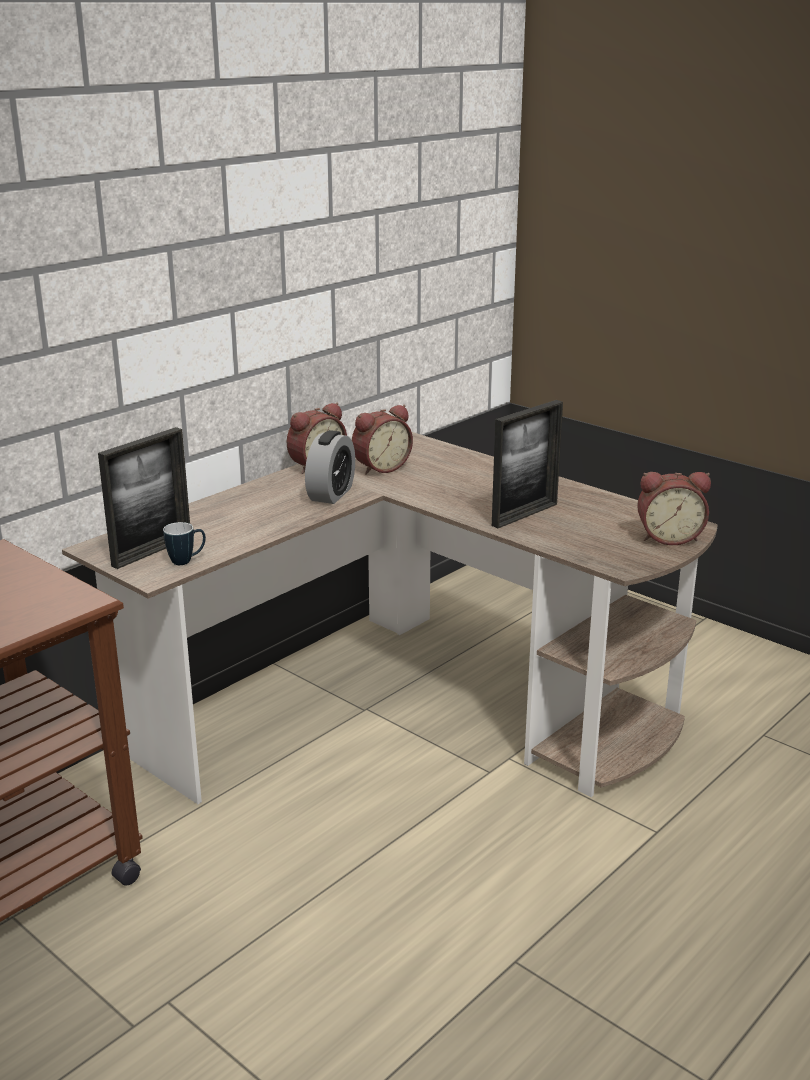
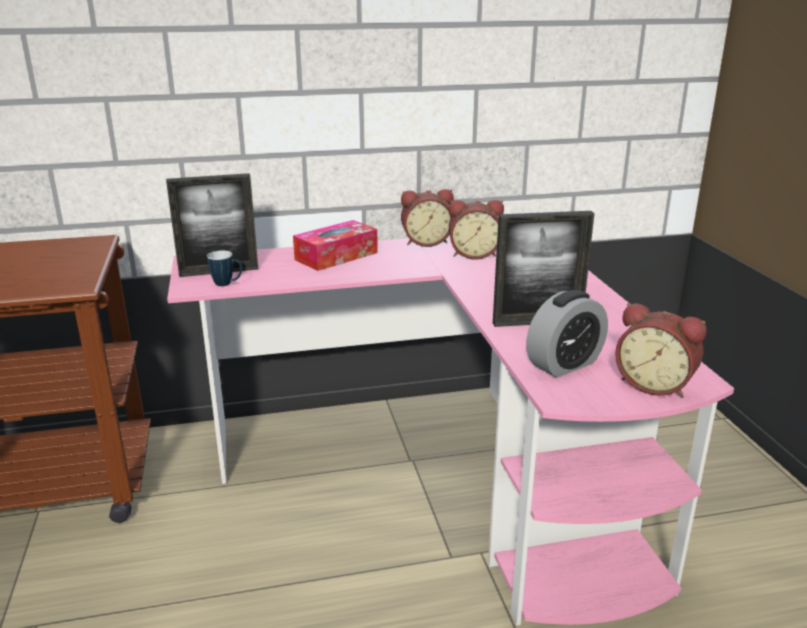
camera: 35 degrees right, 0 degrees up
brown desk [62,432,718,804] -> pink desk [167,235,734,626]
alarm clock [305,430,355,504] -> alarm clock moved to [526,290,608,378]
none -> tissue box [293,220,378,271]

